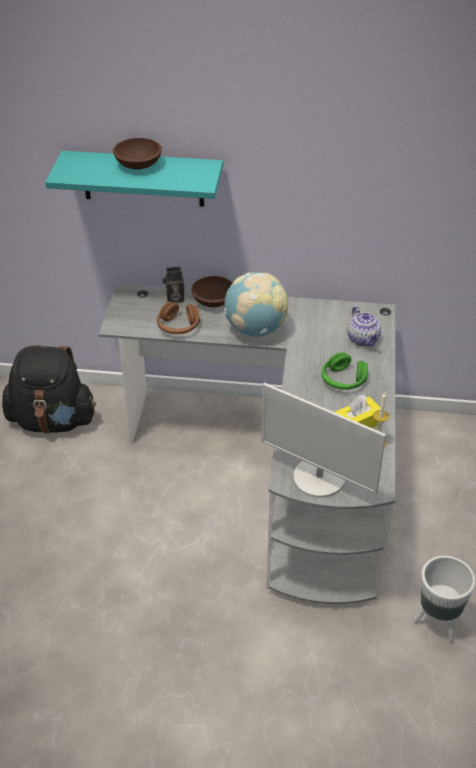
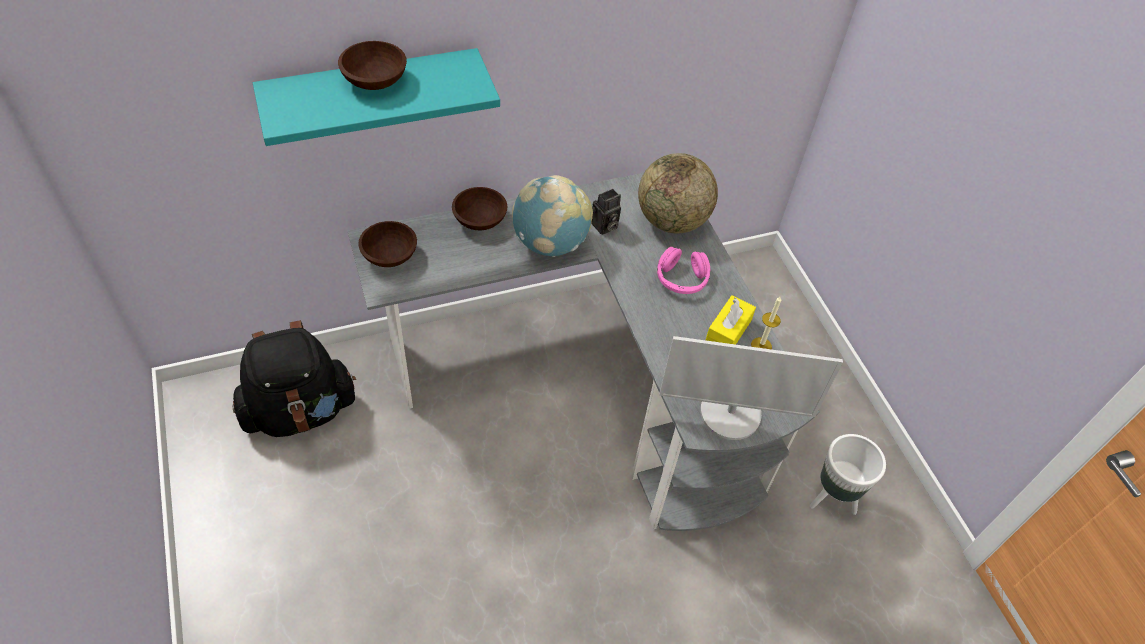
camera: 30 degrees left, 10 degrees up
brown headphones [157,302,200,334] -> none
camera [163,267,184,303] -> camera moved to [591,189,621,235]
green headphones [322,352,368,390] -> pink headphones [657,247,710,294]
teapot [347,306,381,347] -> globe [638,153,718,233]
none -> brown bowl [358,221,417,267]

